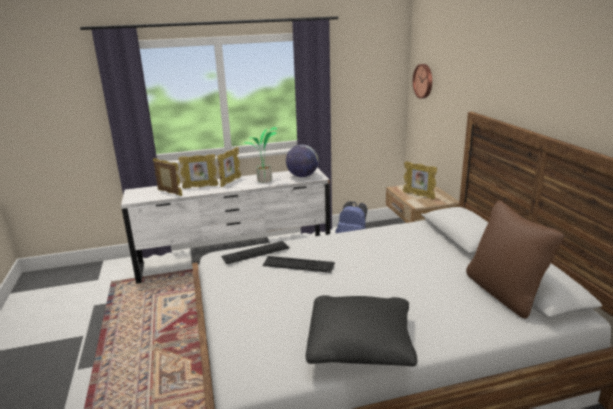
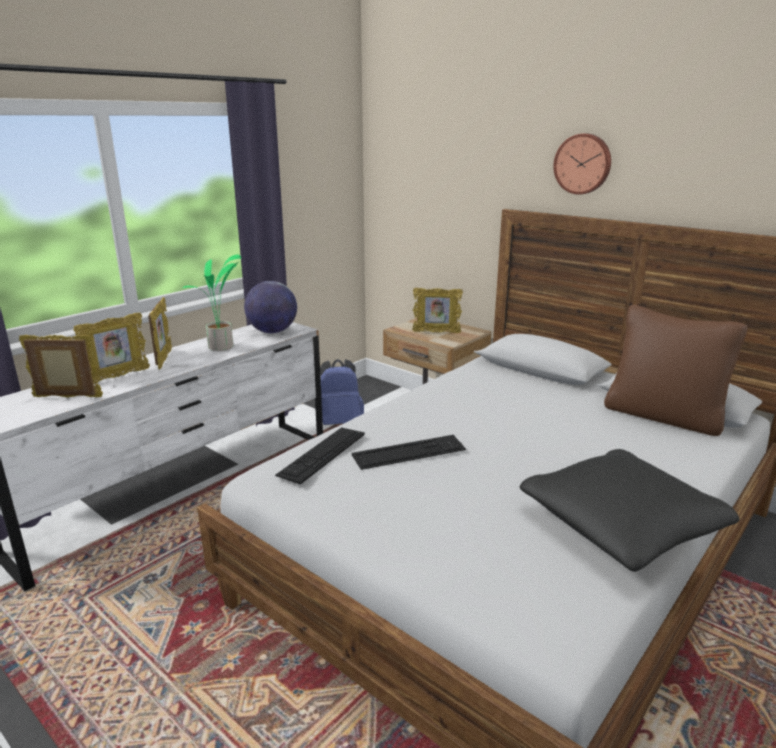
camera: 35 degrees left, 0 degrees up
wall clock [413,64,432,99] -> wall clock moved to [553,134,611,195]

